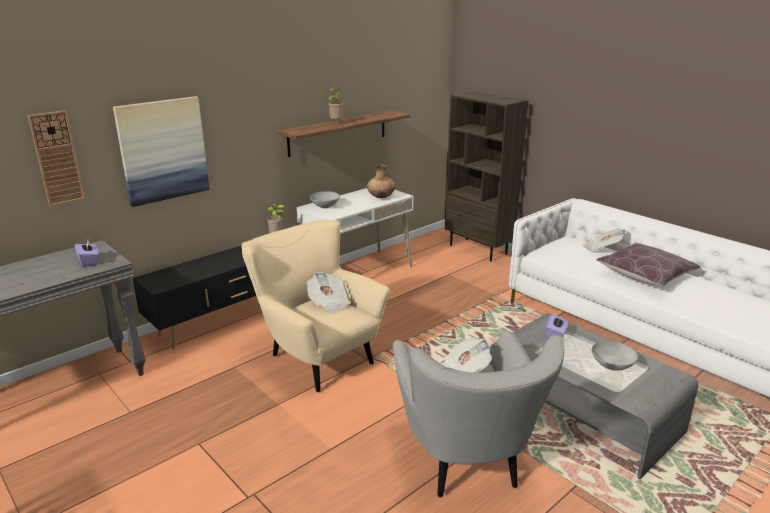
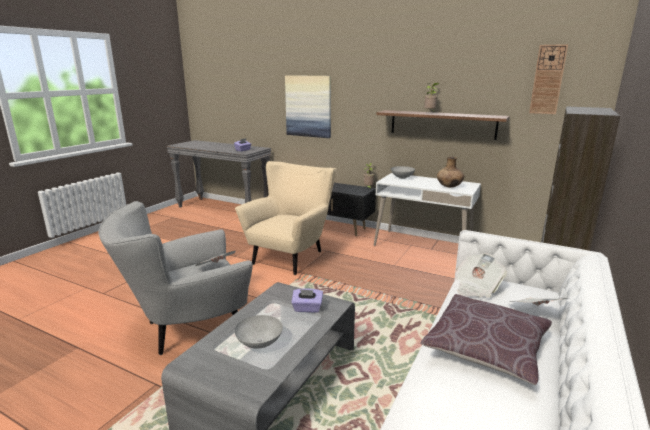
camera: 70 degrees right, 5 degrees down
wall clock [28,110,85,207] -> wall clock moved to [529,44,568,114]
newspaper [307,272,351,314] -> newspaper moved to [455,253,507,298]

